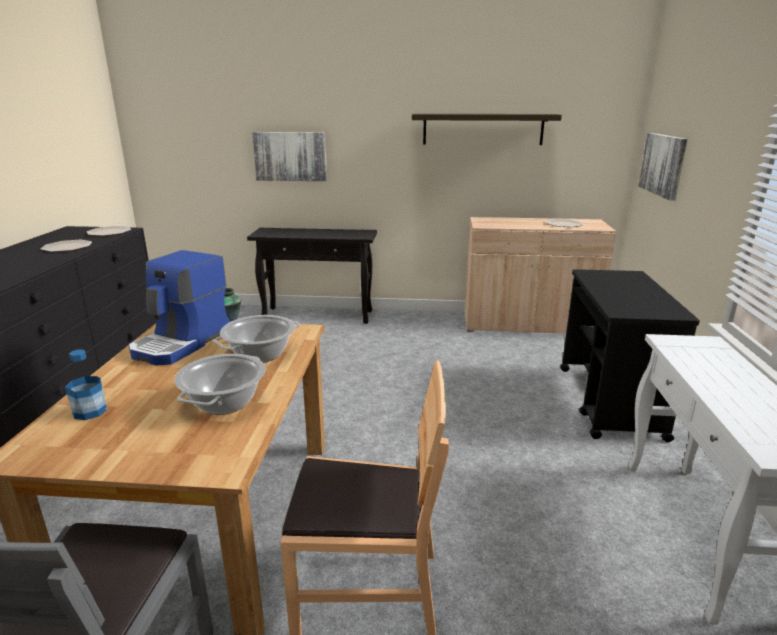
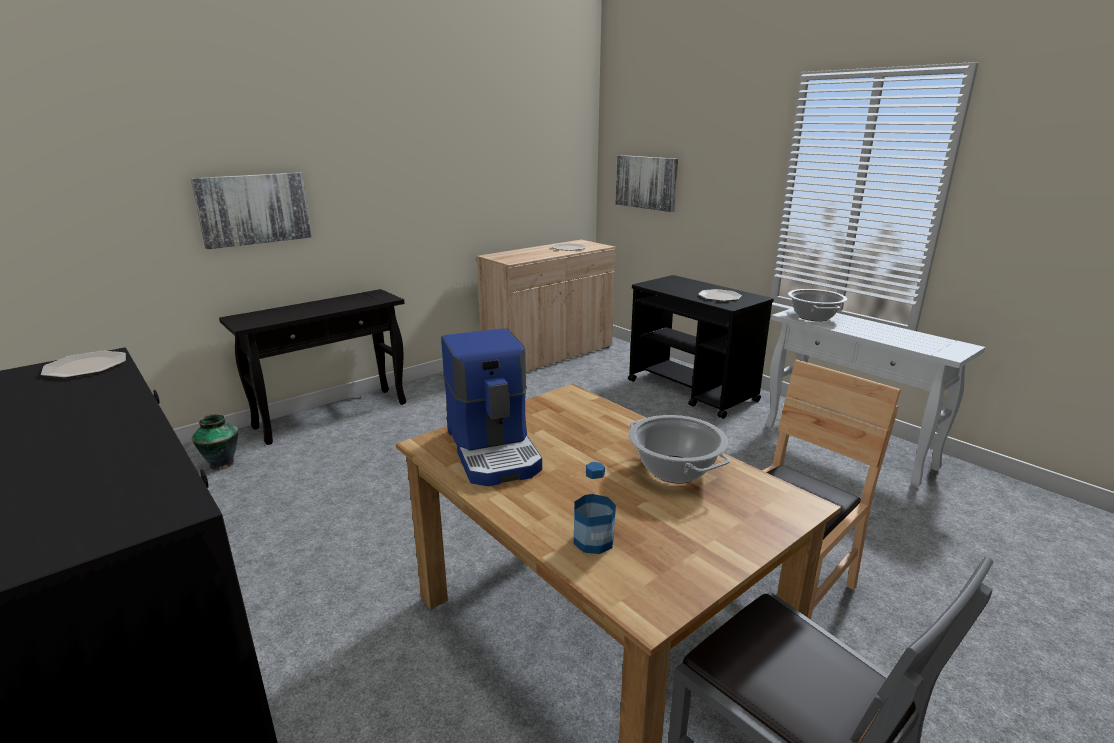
camera: 45 degrees left, 0 degrees up
plate [41,240,92,252] -> plate moved to [698,289,742,301]
cooking pot [214,315,300,363] -> cooking pot moved to [788,289,847,322]
shelf [412,114,562,145] -> none

